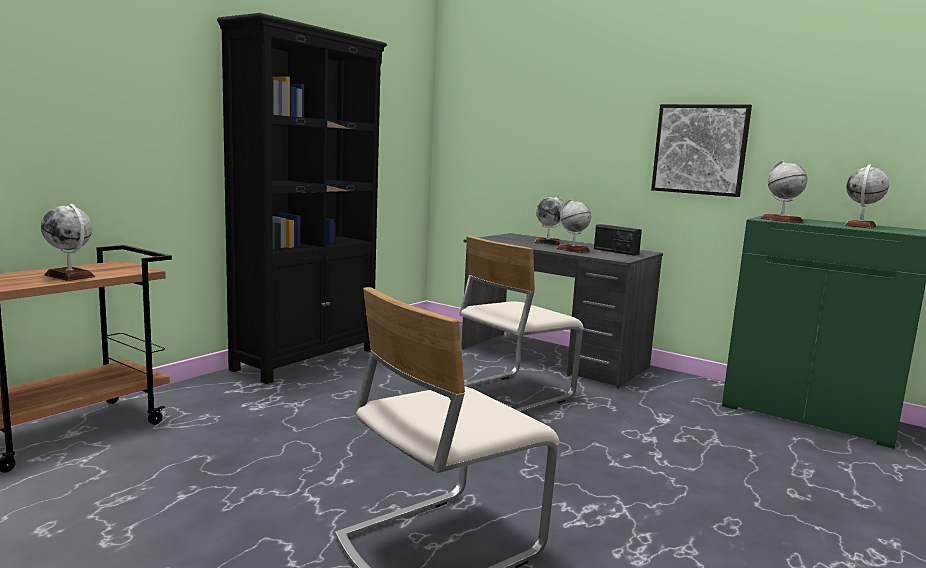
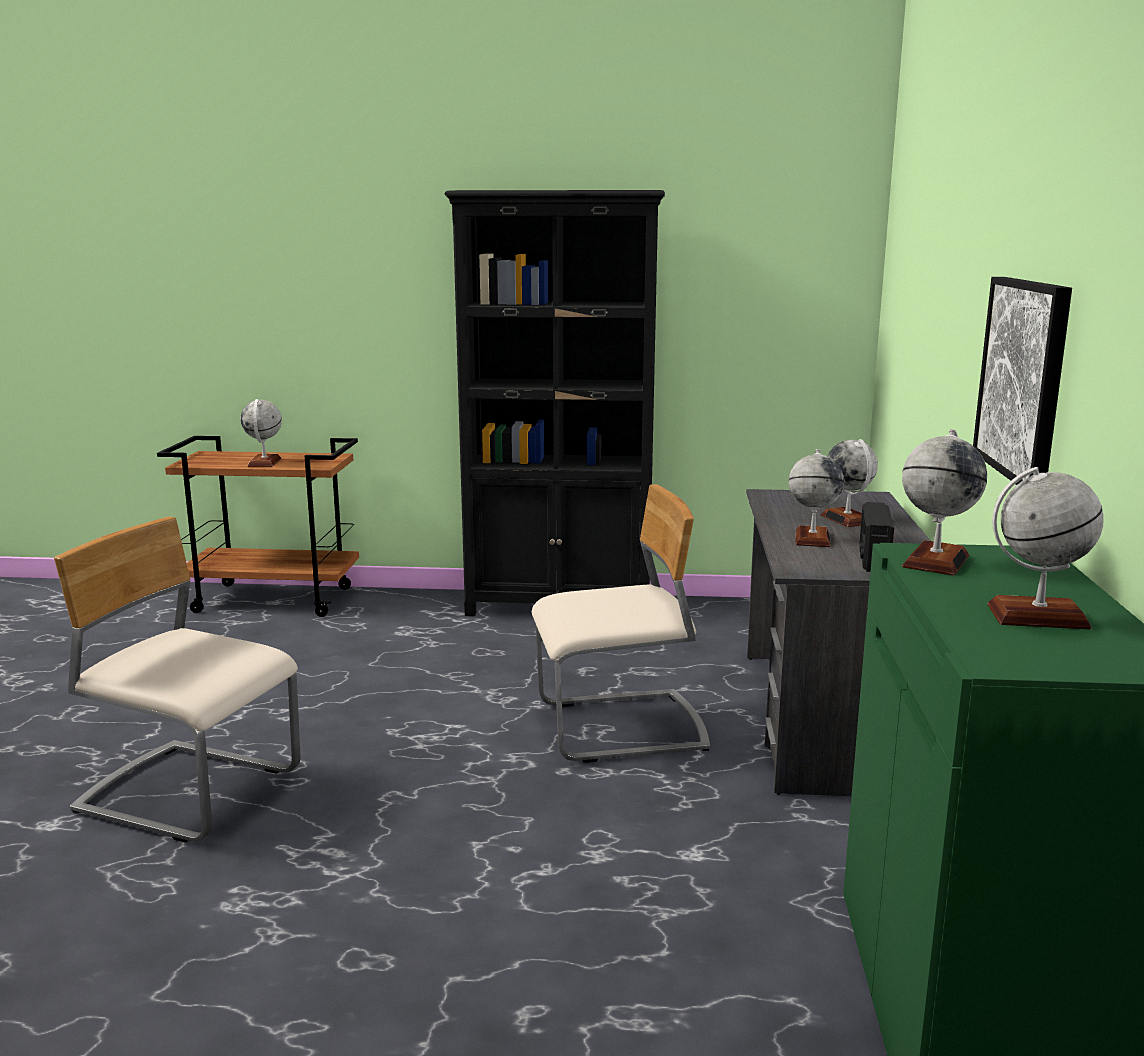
camera: 60 degrees right, 5 degrees up
beige chair [459,236,584,413] -> beige chair turned 150 degrees clockwise [532,484,710,763]

